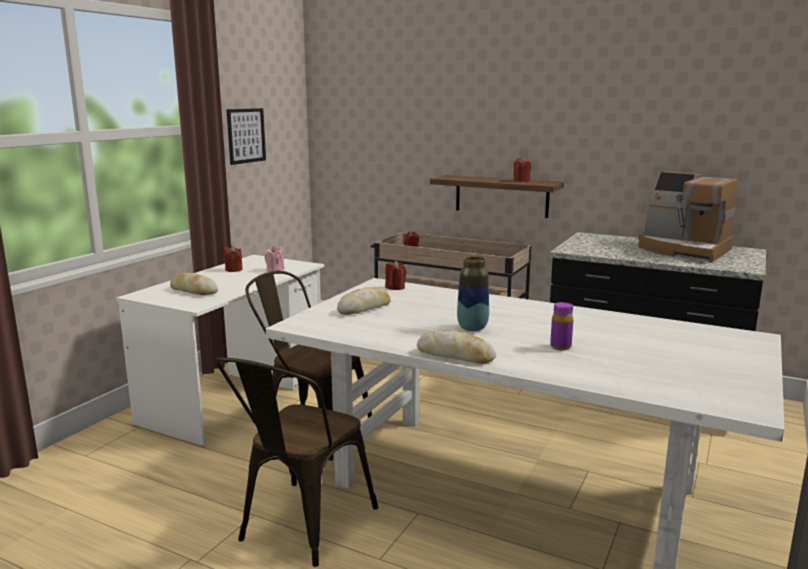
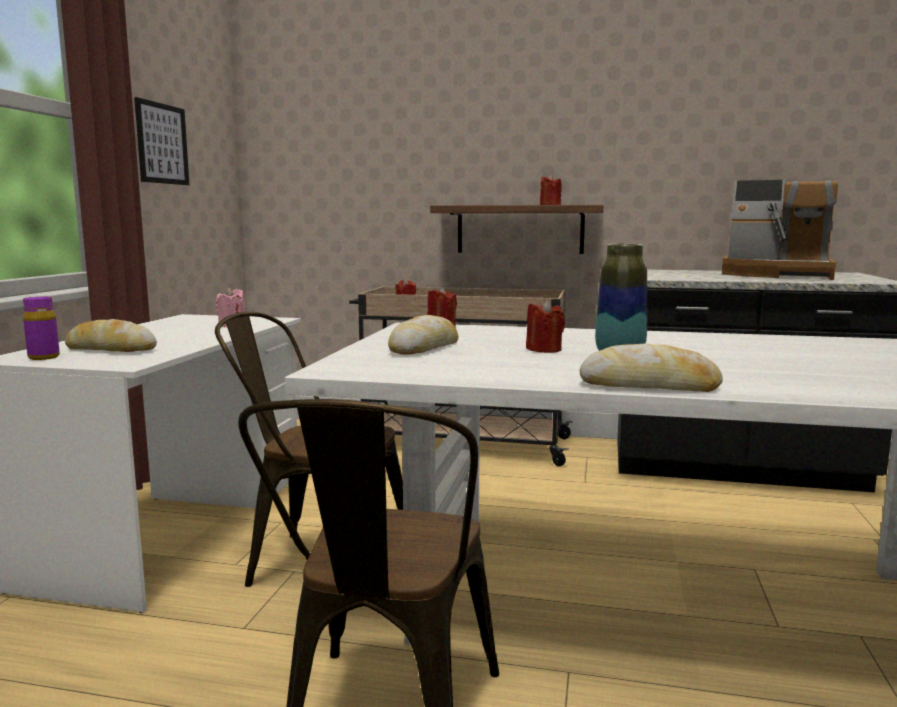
camera: 15 degrees left, 5 degrees down
red candle [224,246,243,272] -> red candle moved to [526,299,565,353]
purple bottle [550,302,573,350] -> purple bottle moved to [23,297,60,360]

